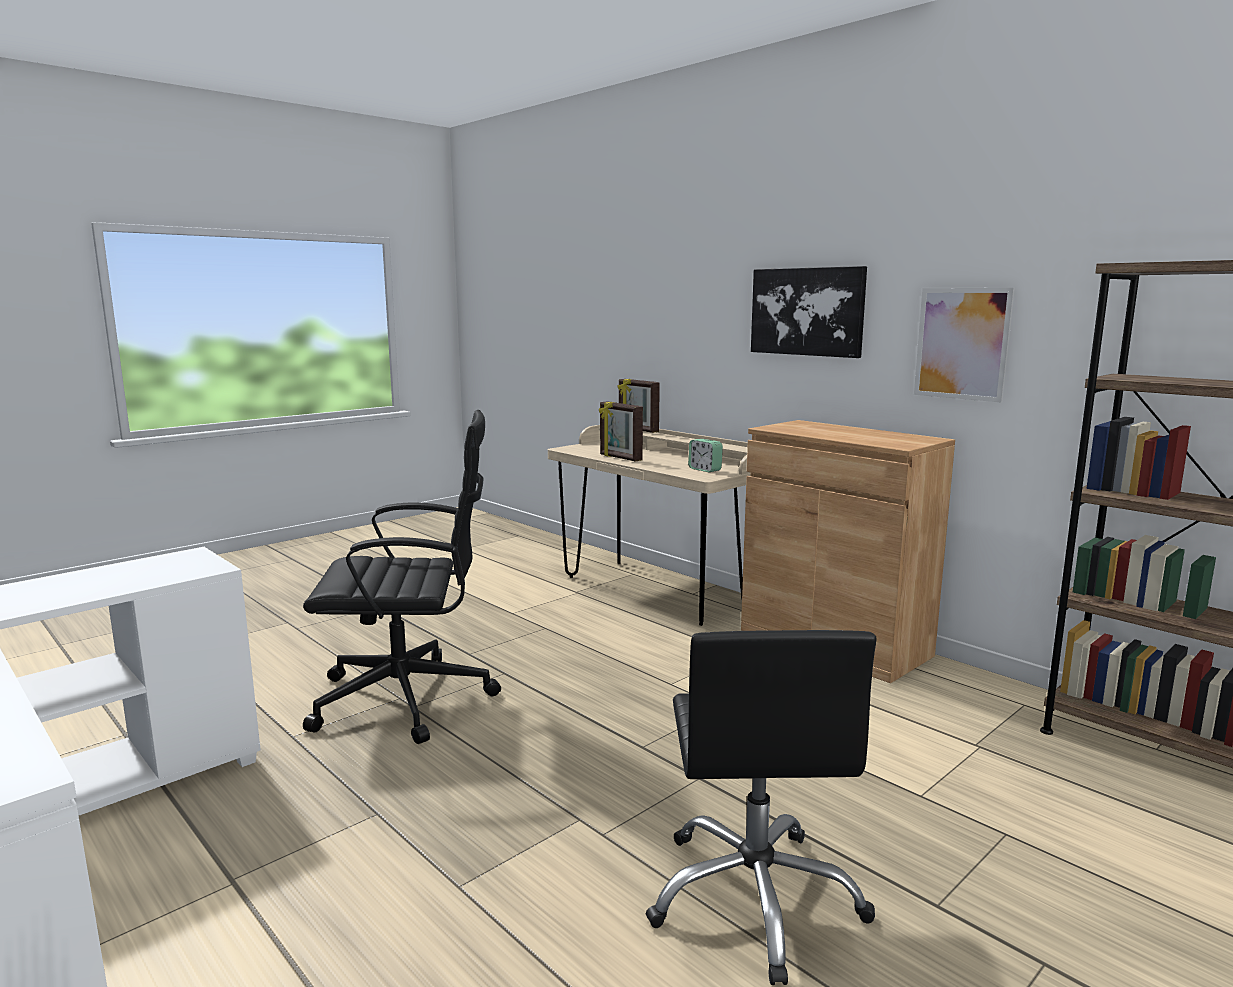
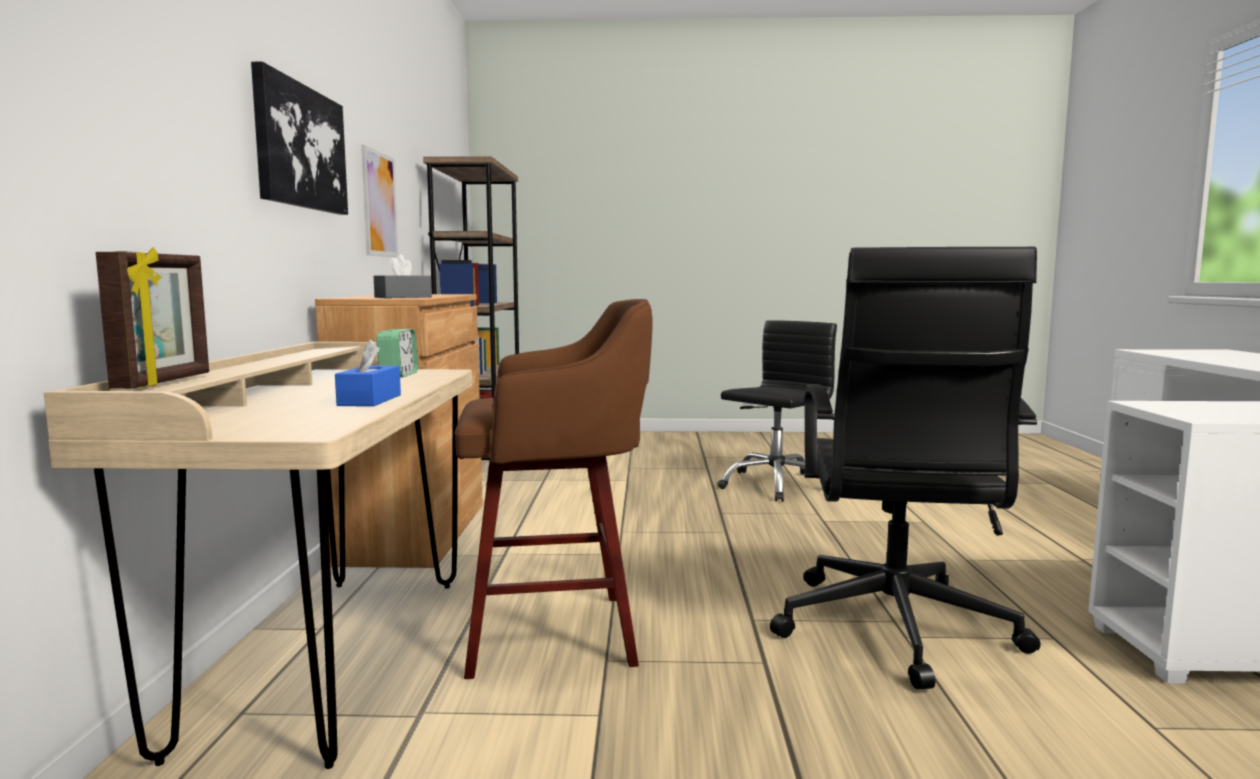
camera: 135 degrees left, 5 degrees down
black office chair [303,410,501,744] -> black office chair turned 120 degrees counterclockwise [770,247,1041,689]
picture frame [599,401,643,462] -> blue tissue box [335,340,401,406]
none -> grey tissue box [374,255,432,298]
none -> brown stool [455,299,652,679]

